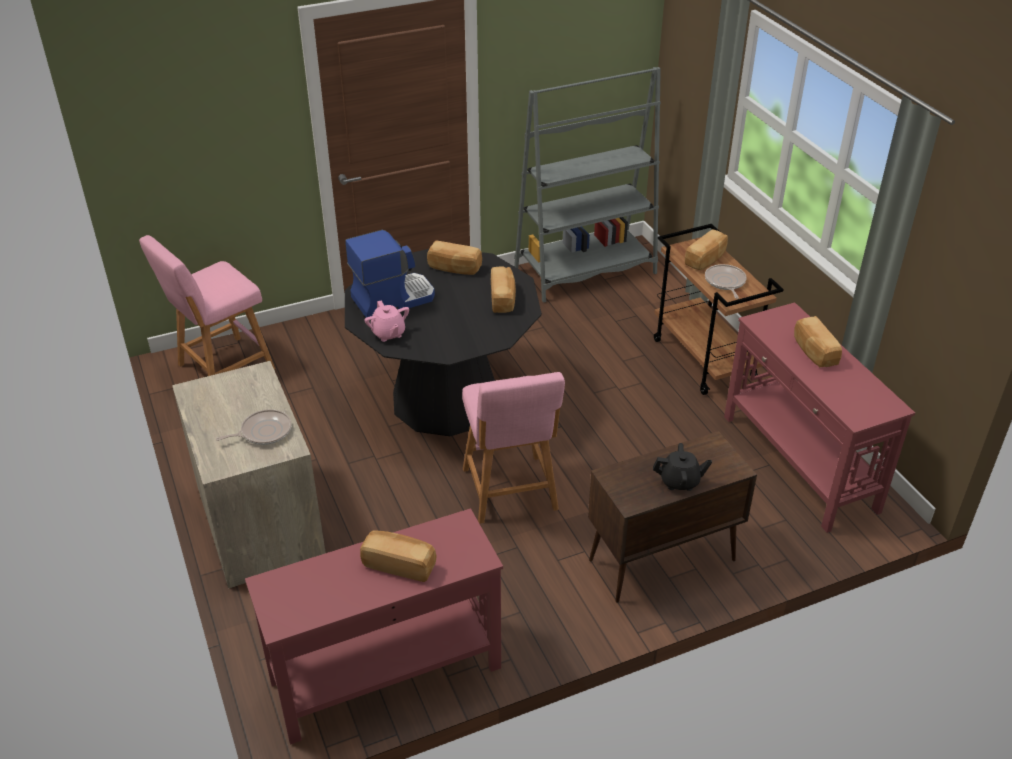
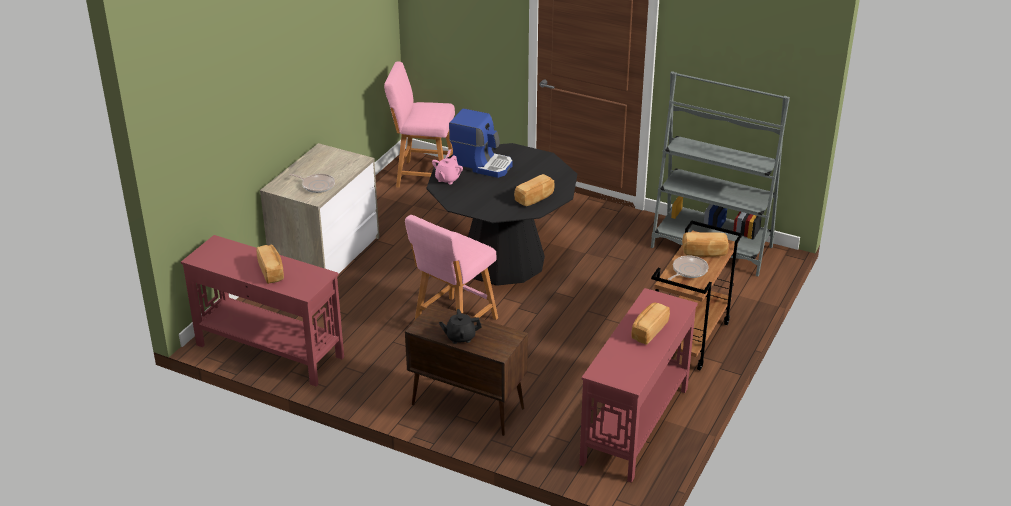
camera: 50 degrees right, 5 degrees down
bread [427,240,482,275] -> none
black teapot [653,443,712,491] -> black teapot turned 120 degrees clockwise [439,309,481,344]

